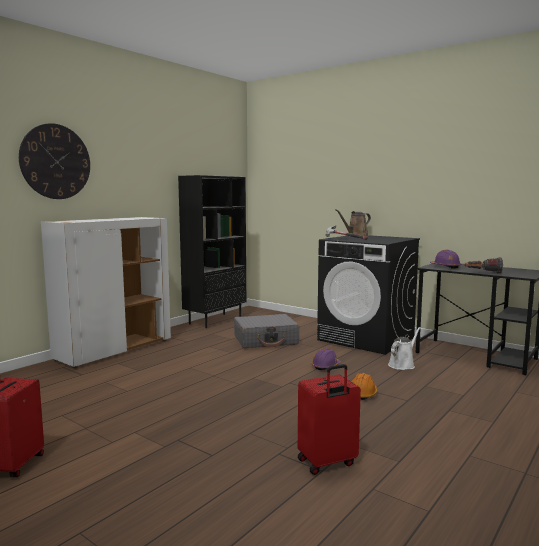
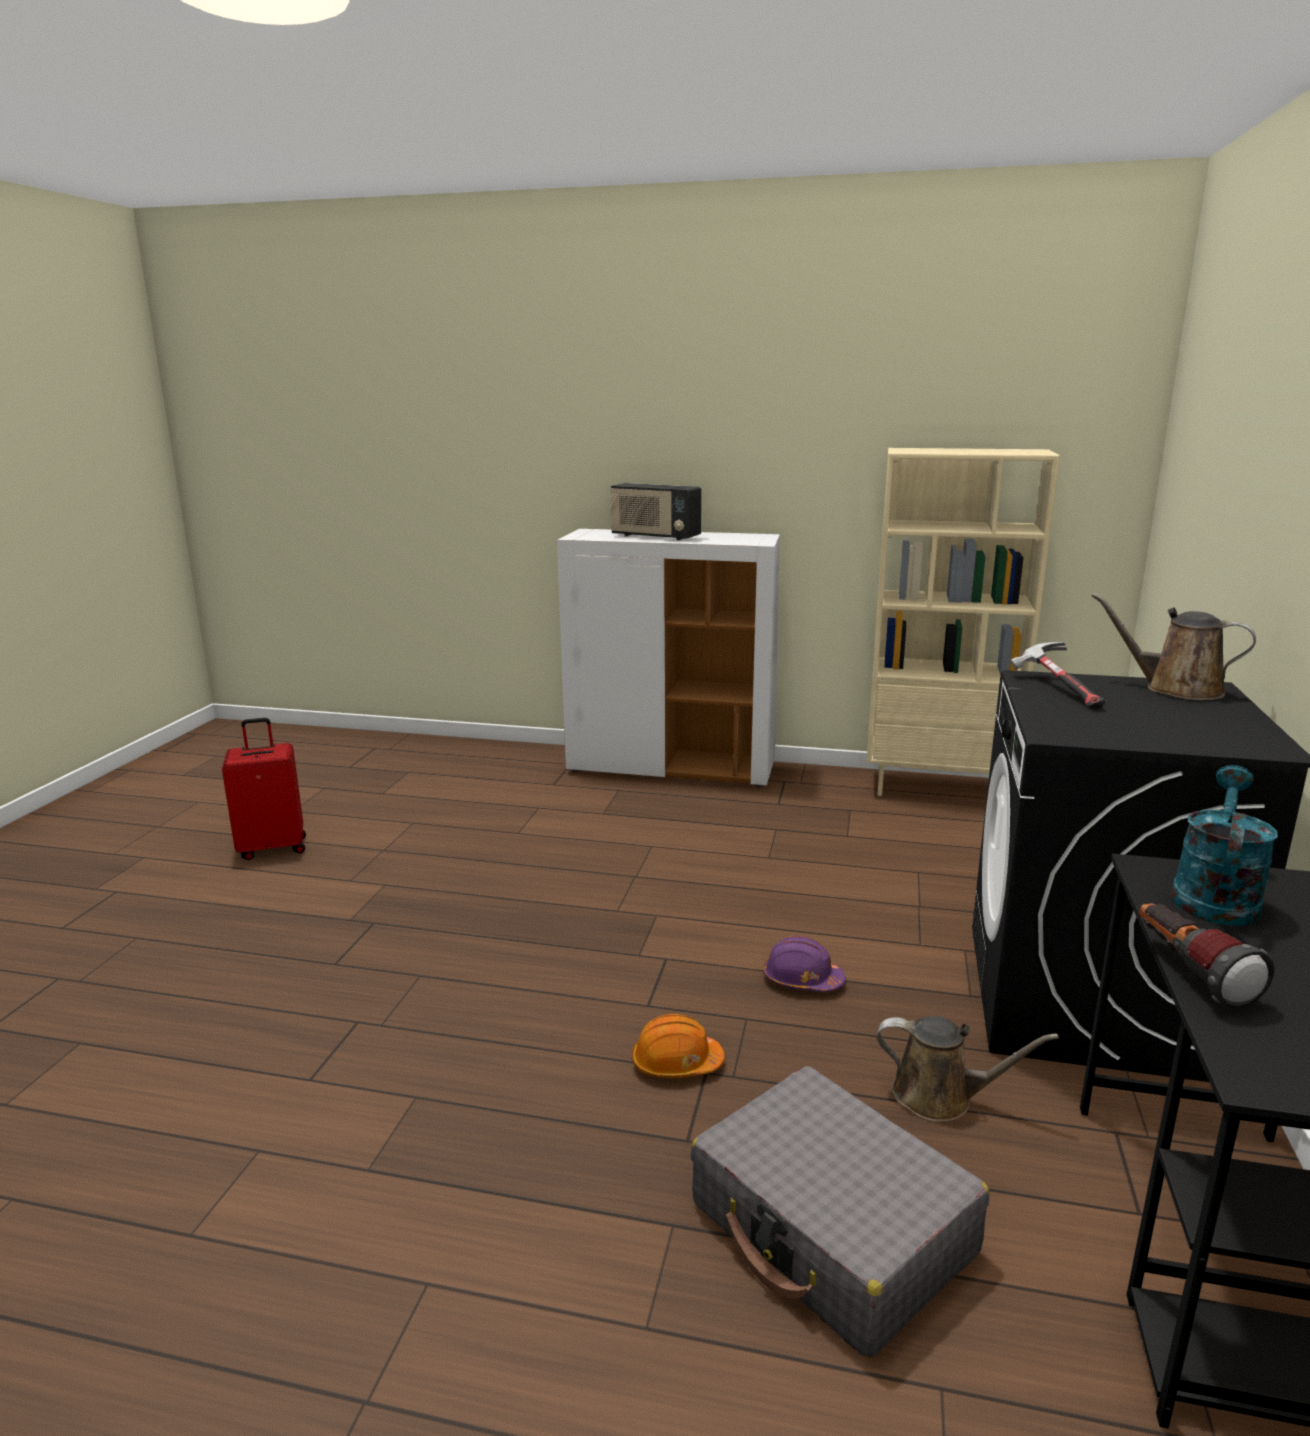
camera: 65 degrees right, 10 degrees up
wall clock [19,123,90,199] -> none
black bookcase [178,175,246,328] -> beige bookcase [867,448,1060,796]
grey suitcase [234,314,299,348] -> grey suitcase moved to [690,1066,989,1358]
red suitcase [298,364,361,475] -> none
white watering can [388,327,421,370] -> brown watering can [876,1016,1059,1122]
purple hard hat [430,250,461,269] -> turquoise watering can [1171,765,1278,926]
none -> radio [609,483,702,541]

